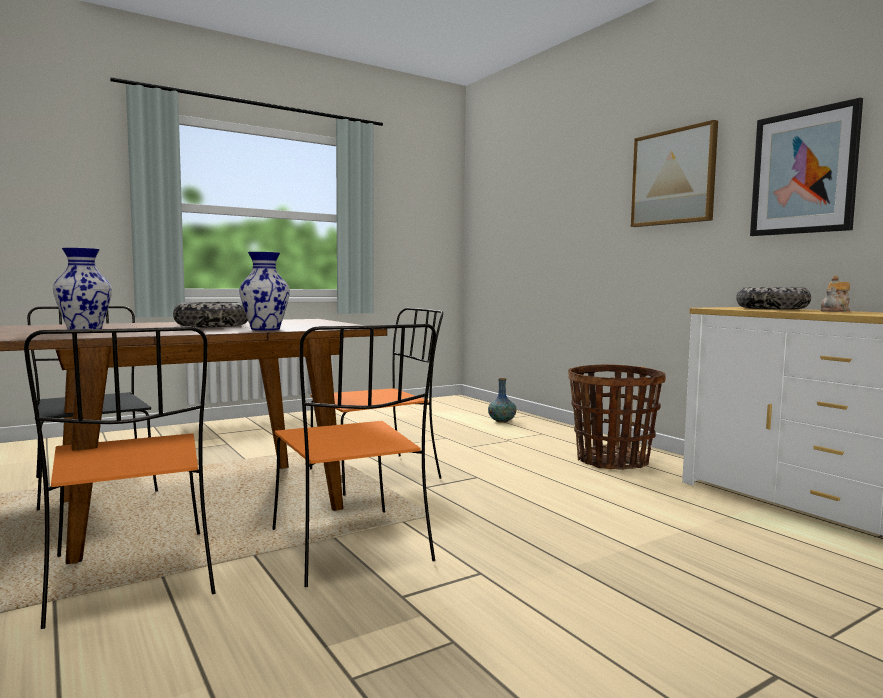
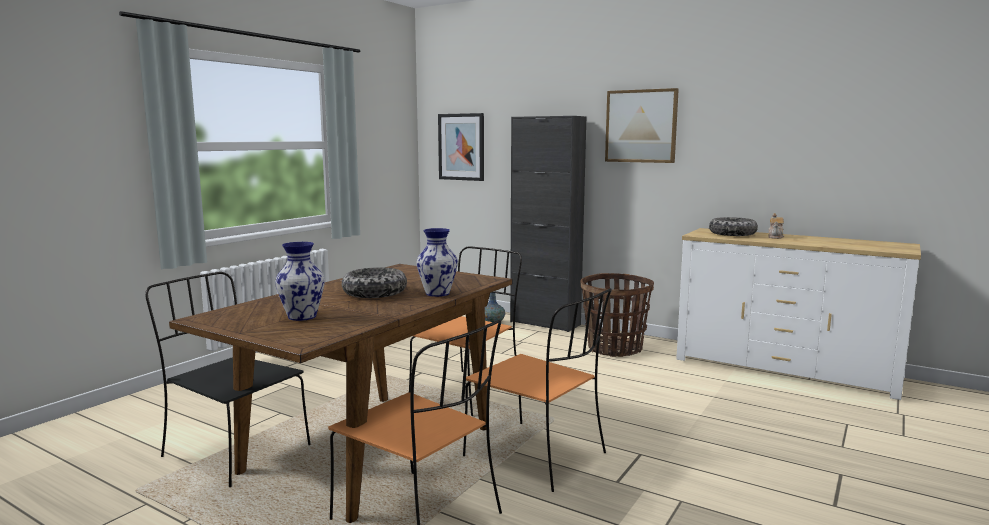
camera: 25 degrees left, 5 degrees up
picture [750,97,863,236] -> picture moved to [438,113,484,181]
none -> black cabinet [510,116,586,332]

